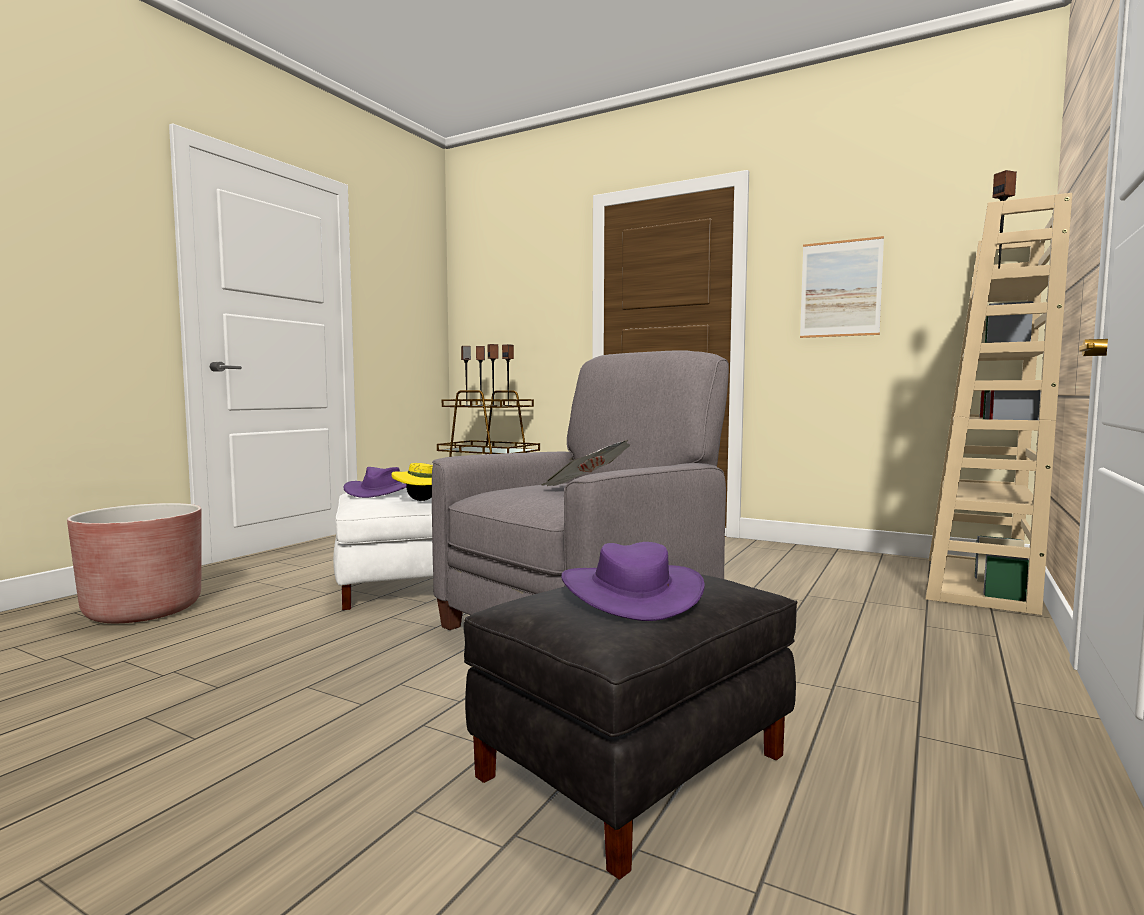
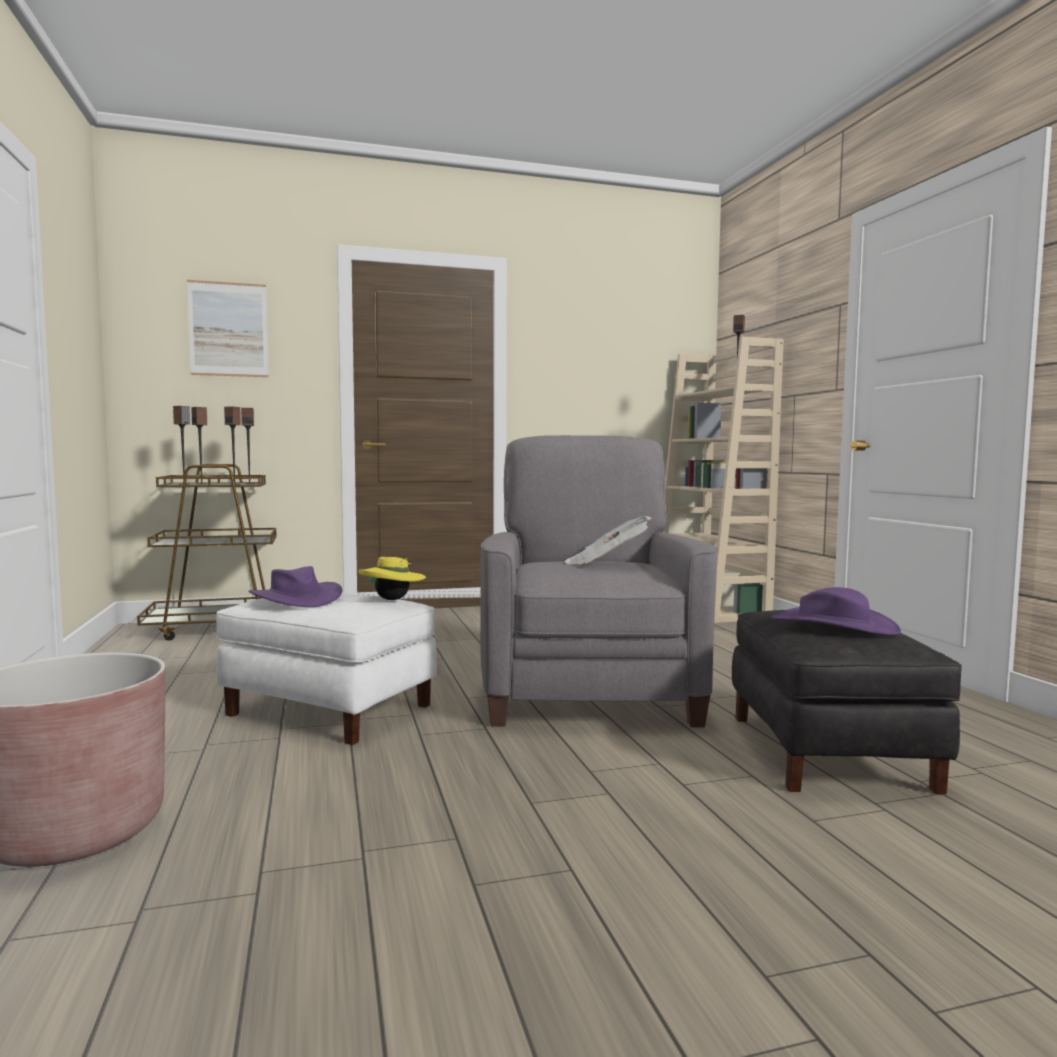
camera: 45 degrees left, 0 degrees up
picture [800,236,884,338] -> picture moved to [187,280,269,377]

